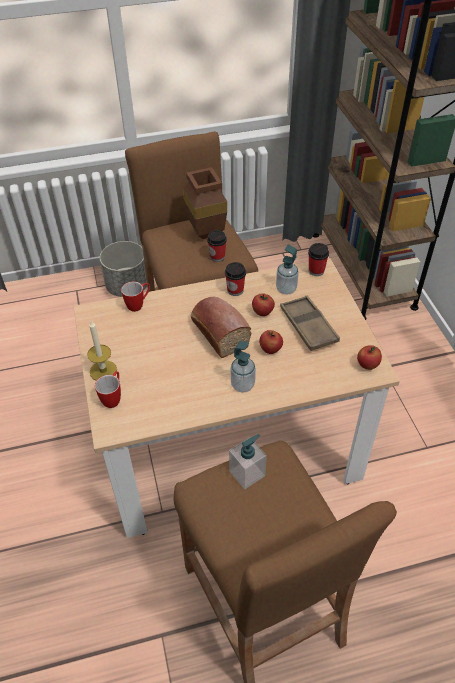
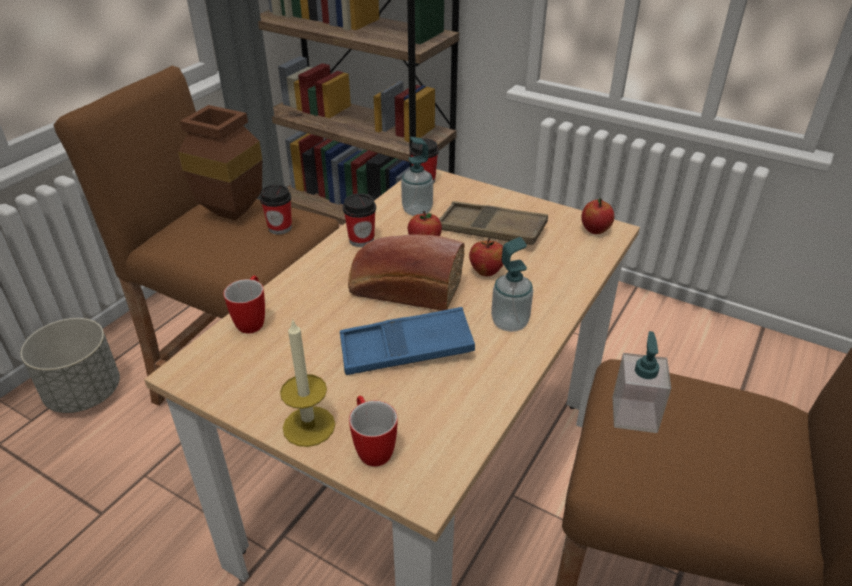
camera: 45 degrees left, 10 degrees down
none -> blue tray [340,307,475,375]

